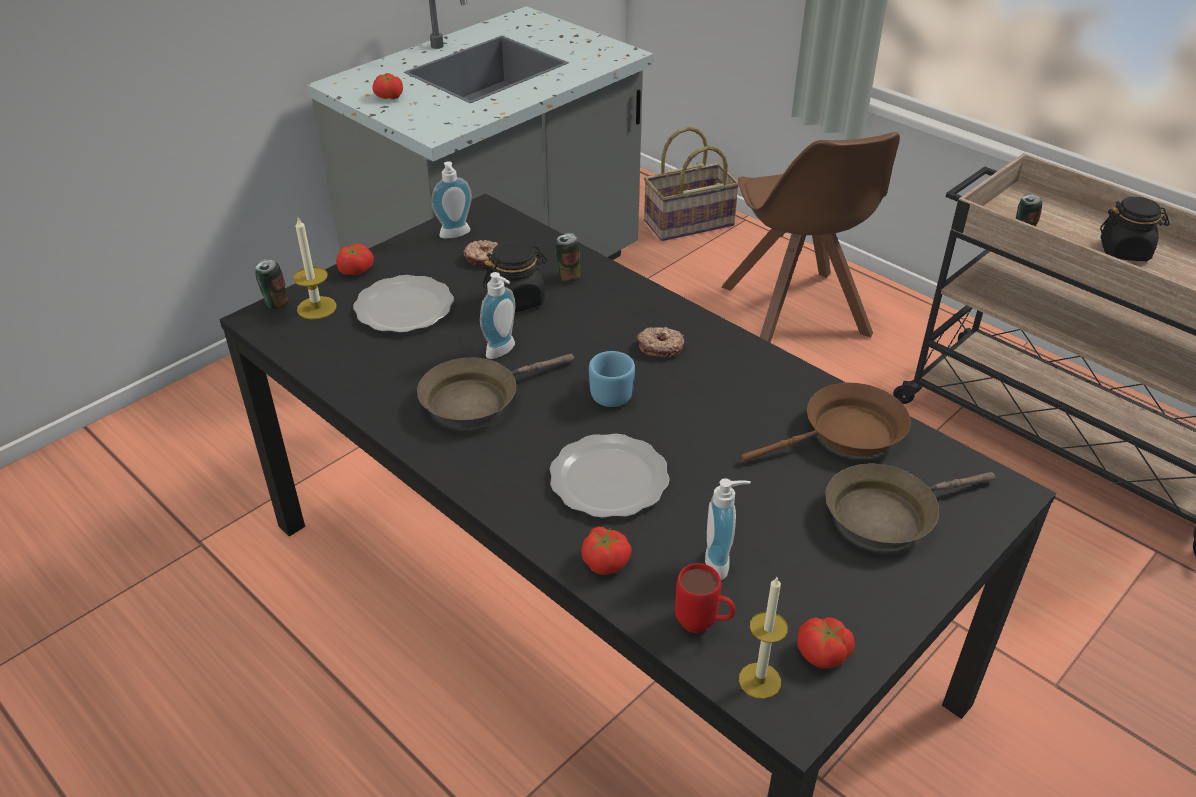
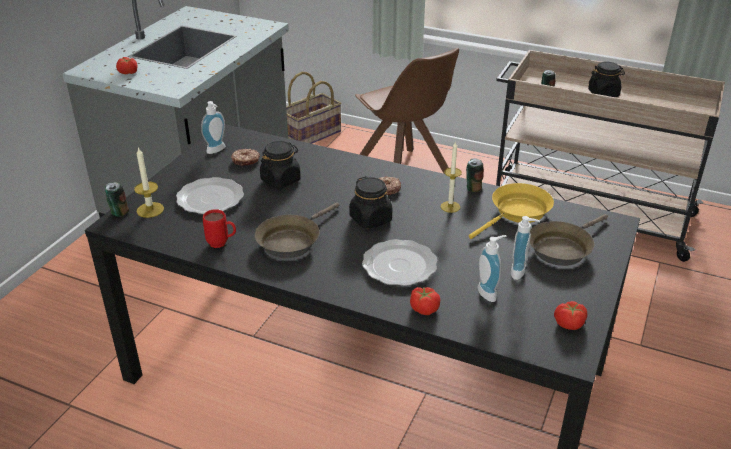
camera: 20 degrees left, 5 degrees down
tomato [336,244,374,275] -> none
soap dispenser [480,272,515,359] -> soap dispenser moved to [511,216,540,280]
can [555,233,581,282] -> can moved to [466,158,484,192]
blue mug [589,351,635,407] -> black jar [349,176,392,229]
red mug [675,563,735,633] -> red mug moved to [203,209,236,248]
candle [739,577,788,699] -> candle moved to [440,142,462,213]
brown frying pan [741,383,911,462] -> yellow frying pan [469,183,554,239]

